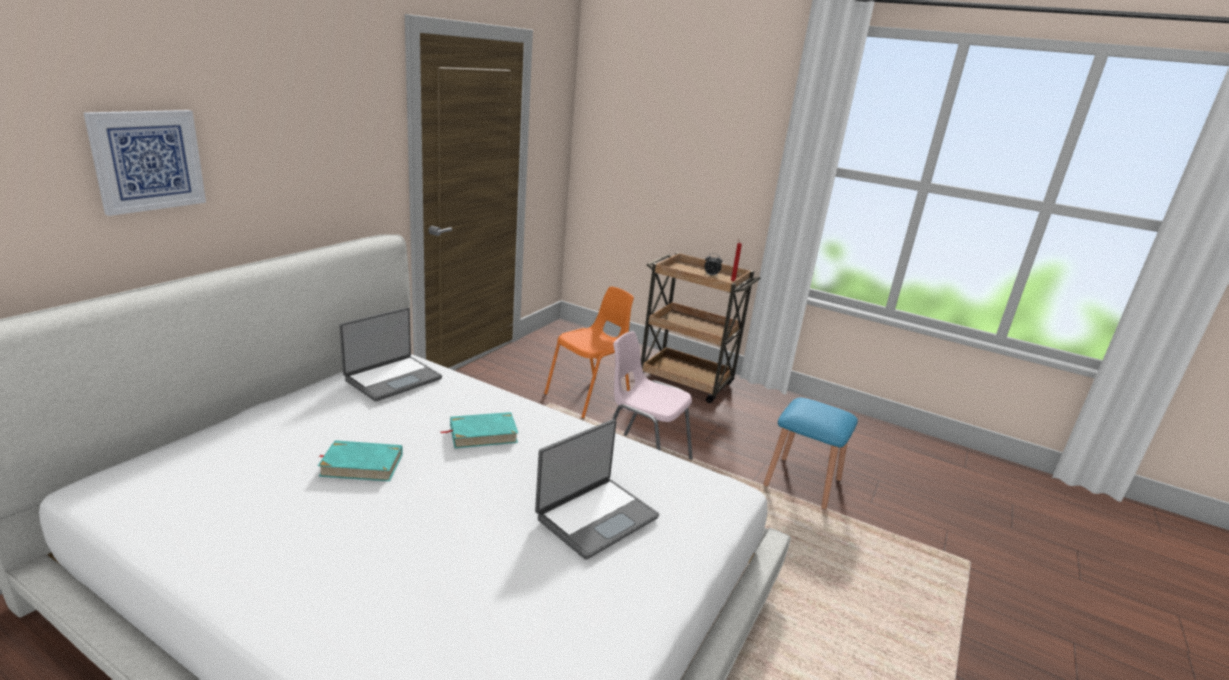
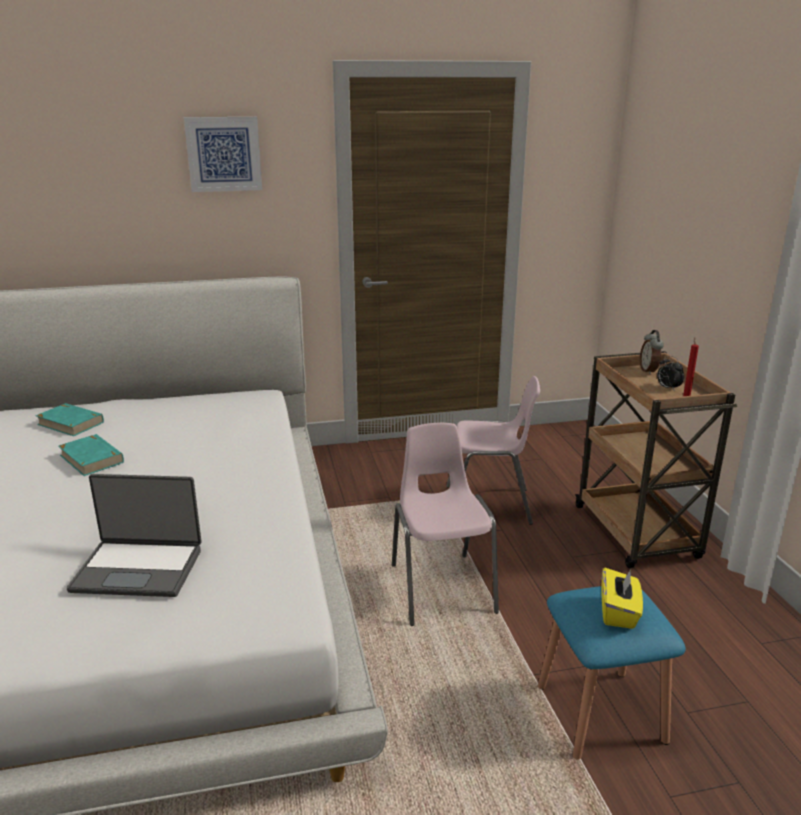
camera: 50 degrees right, 0 degrees up
picture [84,110,206,216] -> picture moved to [184,117,262,192]
laptop [339,307,442,402] -> none
turquoise book [440,412,518,448] -> turquoise book moved to [36,403,104,436]
orange chair [544,286,634,419] -> pink chair [446,376,540,525]
none -> yellow tissue box [601,568,643,629]
none -> alarm clock [640,330,664,375]

